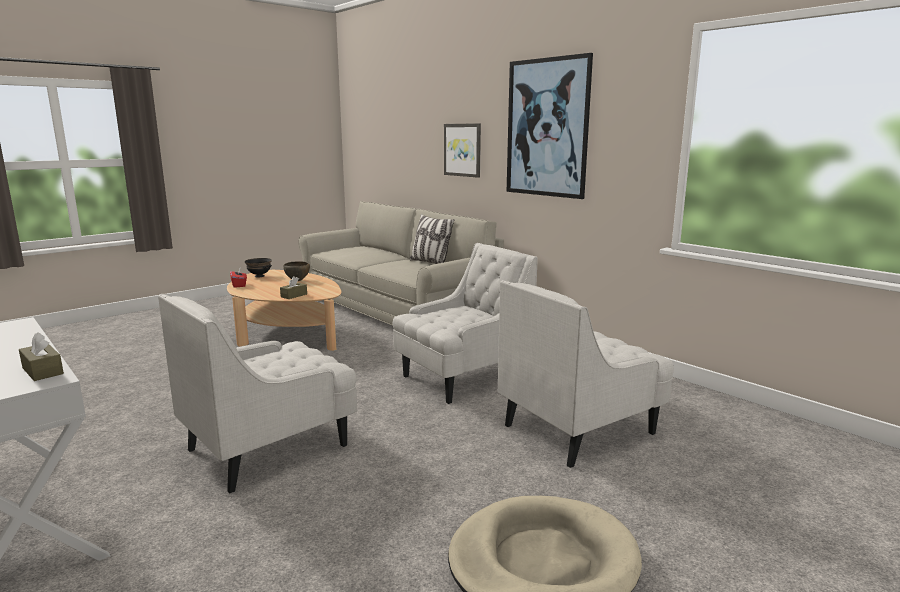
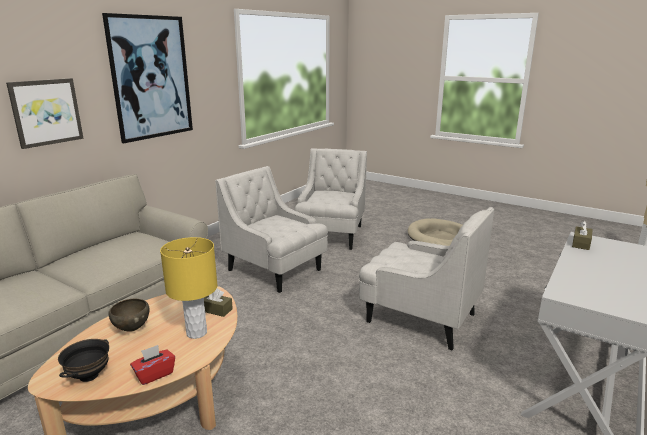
camera: 105 degrees left, 5 degrees up
pillow [410,214,455,264] -> none
white armchair [498,280,674,468] -> white armchair turned 120 degrees counterclockwise [294,148,367,250]
none -> yellow table lamp [160,237,217,339]

